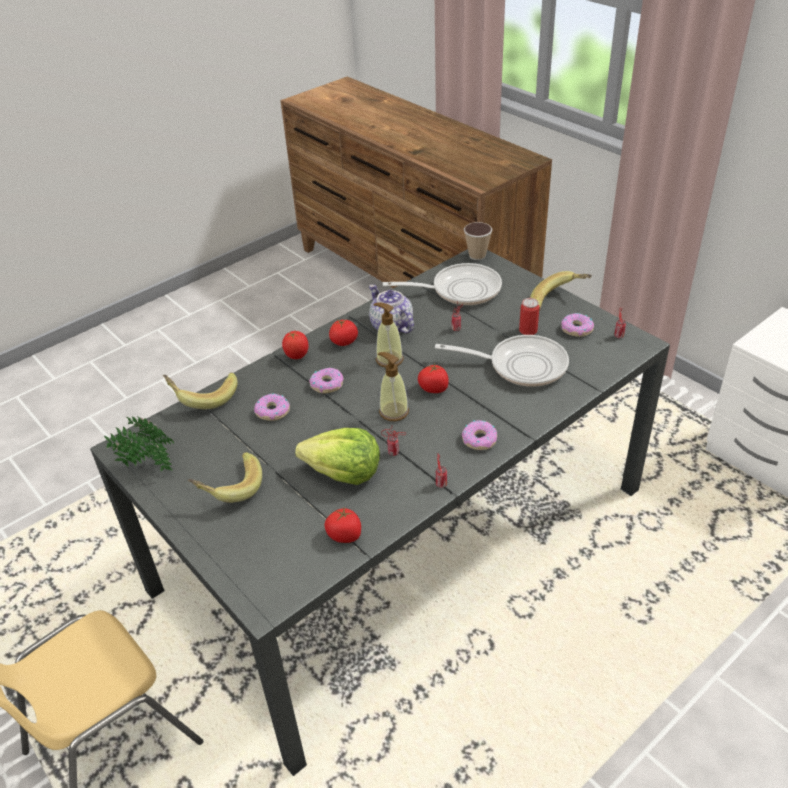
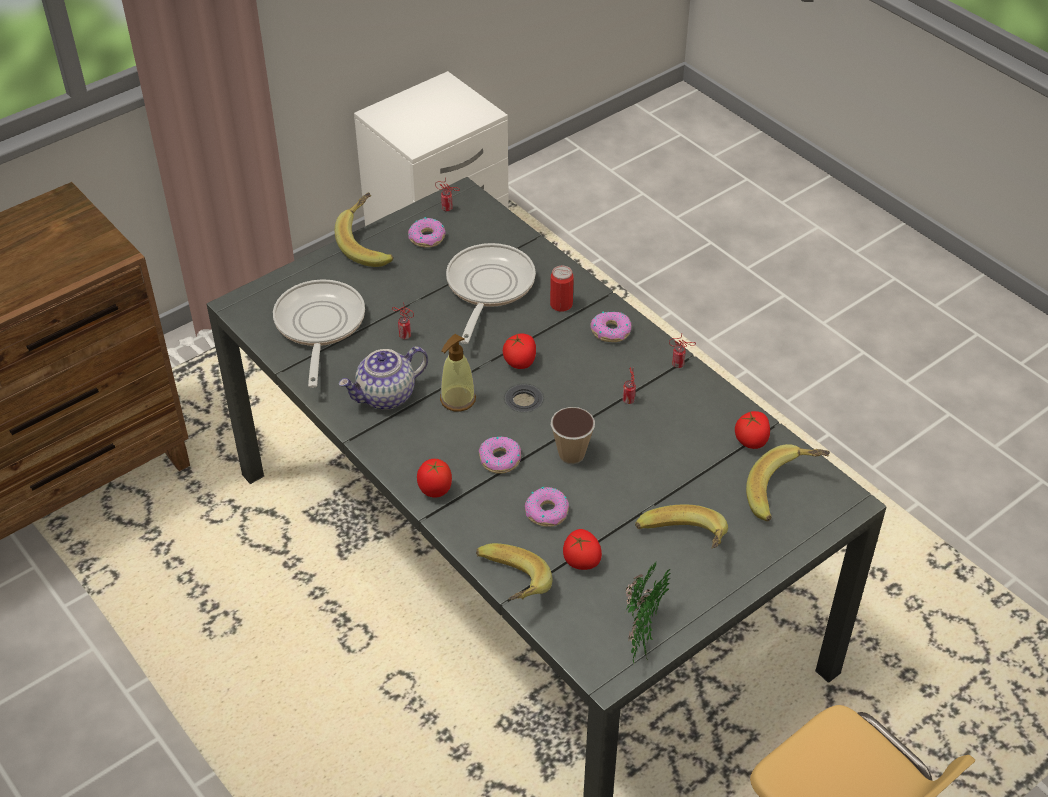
camera: 90 degrees left, 5 degrees up
lettuce [295,428,380,485] -> none
tomato [329,319,358,346] -> tomato moved to [563,529,602,570]
soap dispenser [378,352,409,421] -> none
cup [464,222,492,260] -> cup moved to [551,407,595,465]
can [519,298,540,335] -> can moved to [550,266,574,312]
none -> banana [746,444,830,521]

